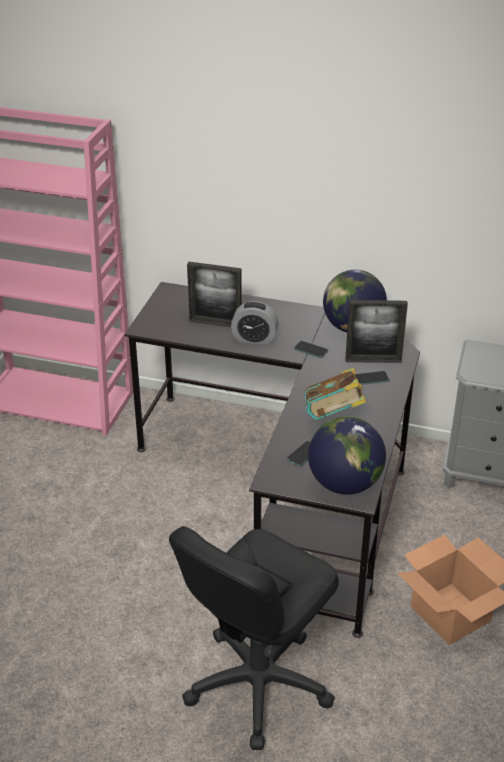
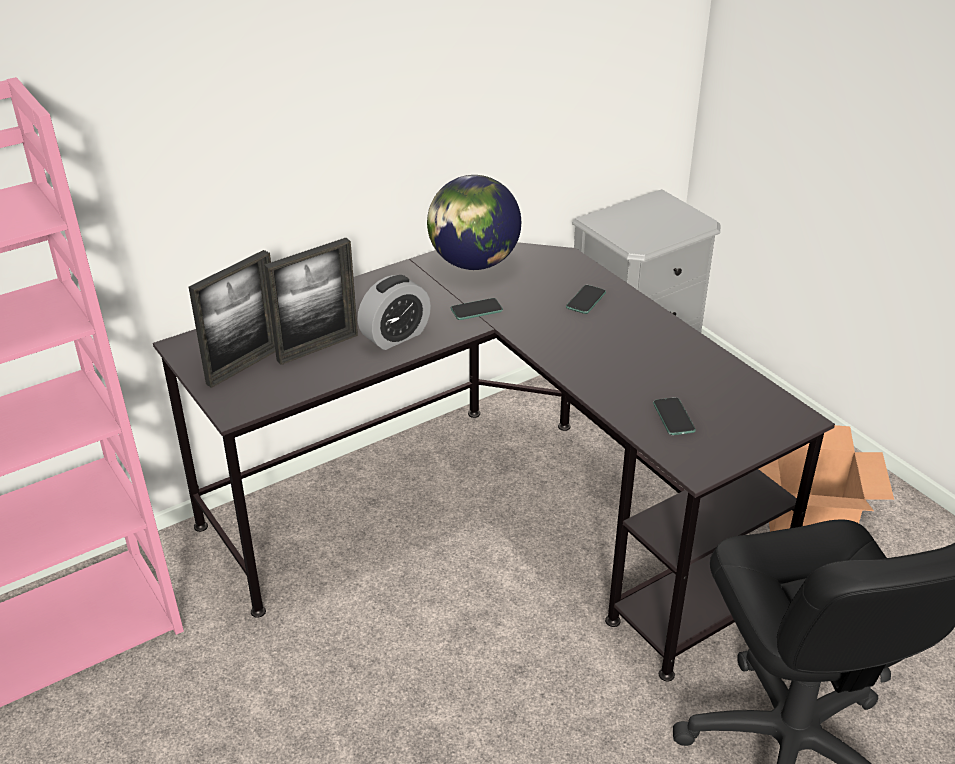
camera: 50 degrees left, 0 degrees up
book [305,367,366,420] -> none
globe [308,417,386,494] -> none
picture frame [345,300,408,363] -> picture frame moved to [189,250,275,388]

